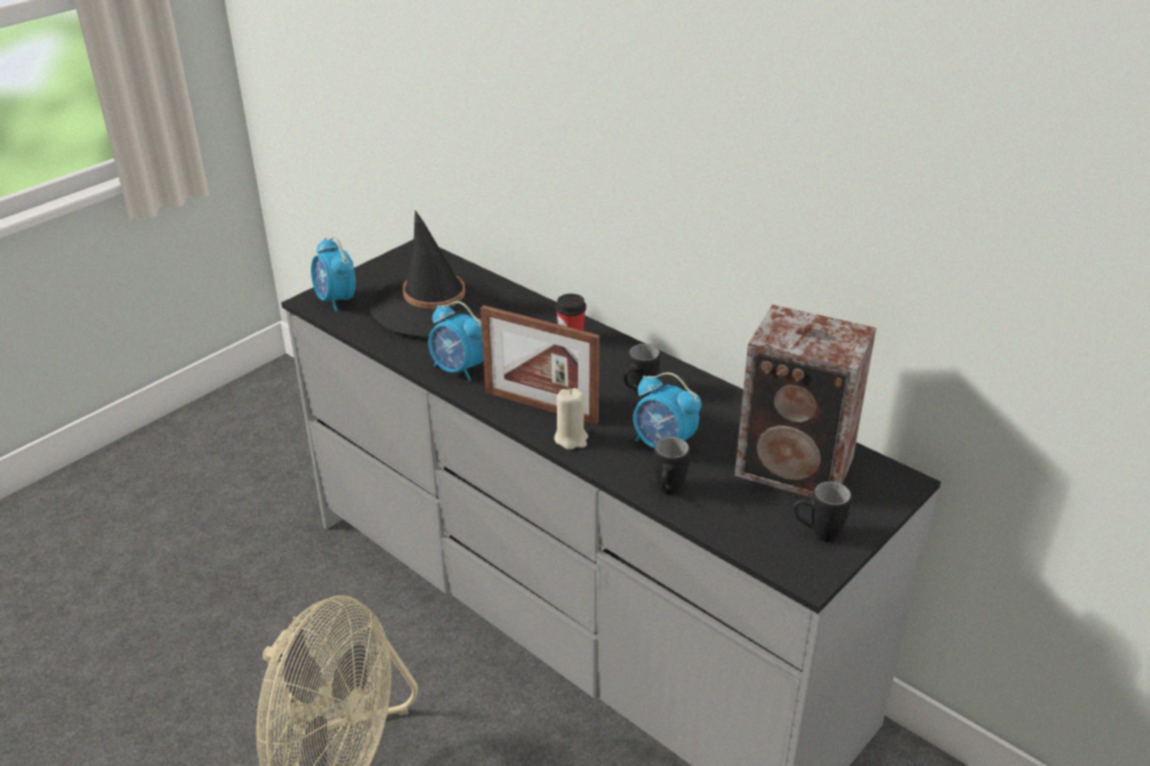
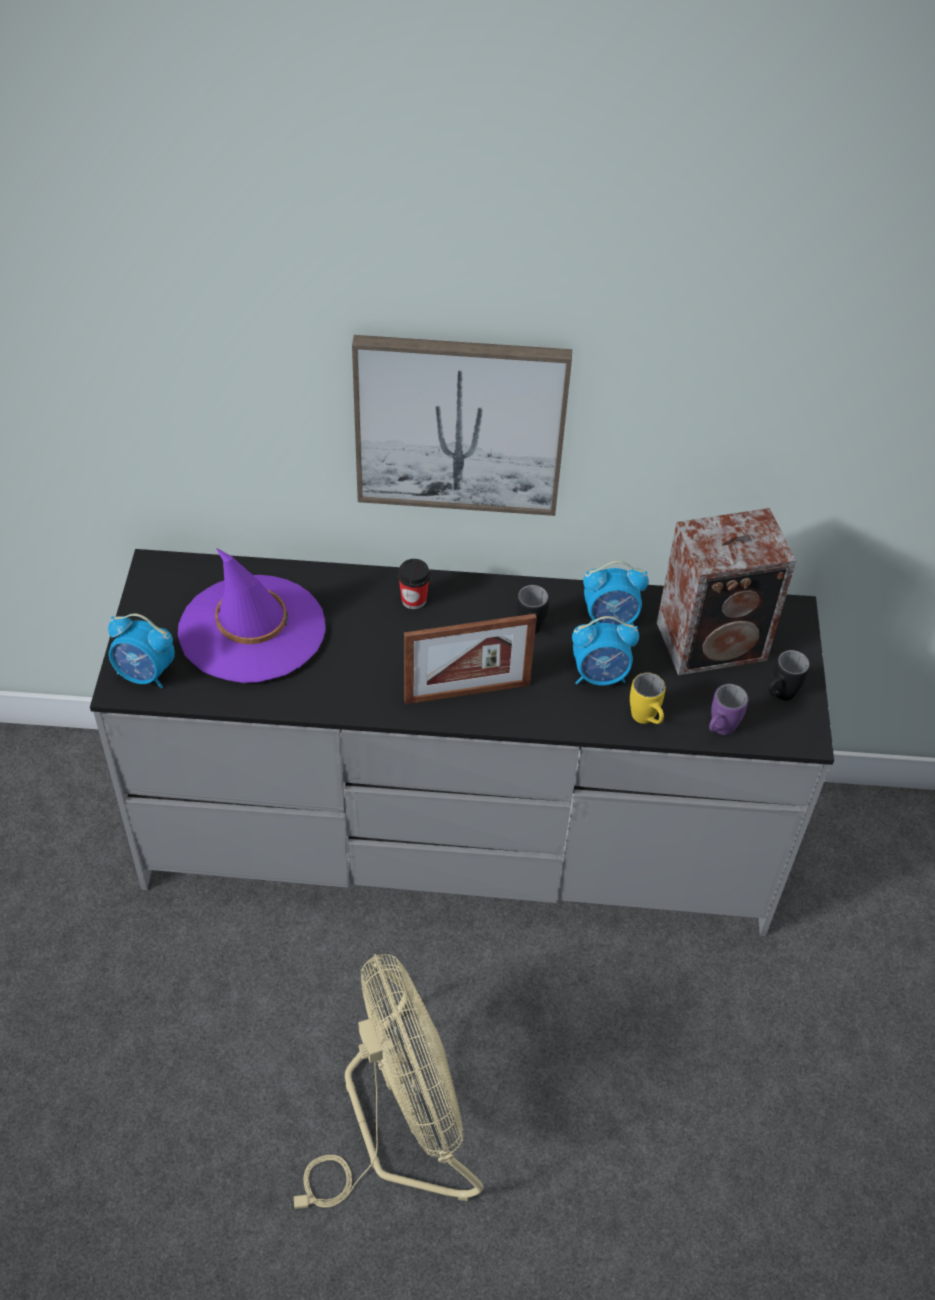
camera: 40 degrees left, 15 degrees up
black hat [370,210,500,337] -> purple hat [178,548,326,683]
alarm clock [428,301,483,381] -> alarm clock moved to [583,561,648,626]
beige candle [554,388,588,450] -> none
black mug [653,437,690,495] -> yellow mug [630,673,666,724]
none -> picture [352,335,572,516]
none -> purple mug [709,684,748,735]

